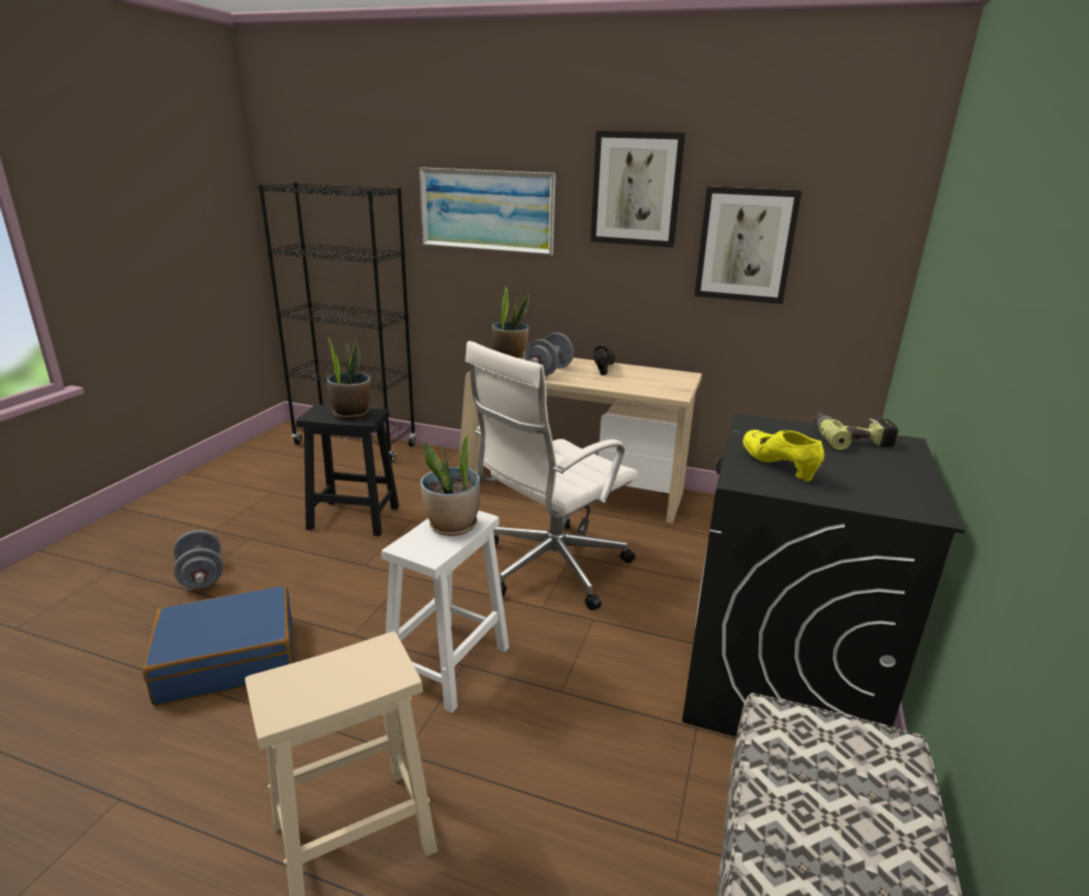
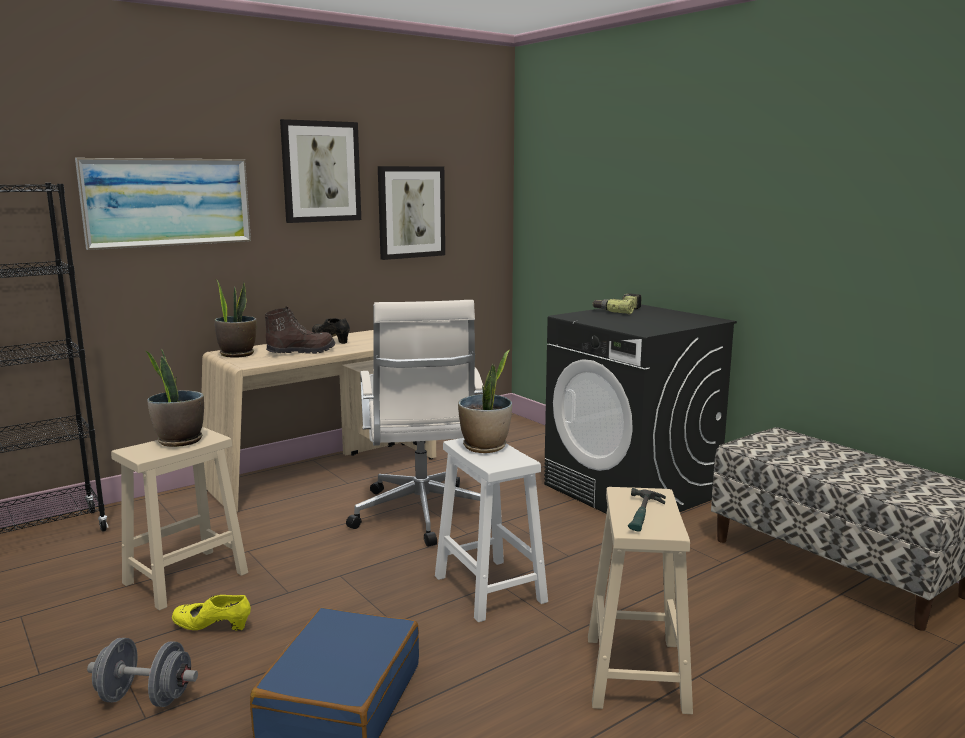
camera: 55 degrees left, 10 degrees down
black stool [296,405,399,536] -> beige stool [111,427,248,611]
grey dumbbell [525,332,574,376] -> brown boot [265,307,335,354]
yellow shoe [743,430,824,481] -> yellow shoe moved to [172,595,251,631]
none -> hammer [628,488,666,532]

